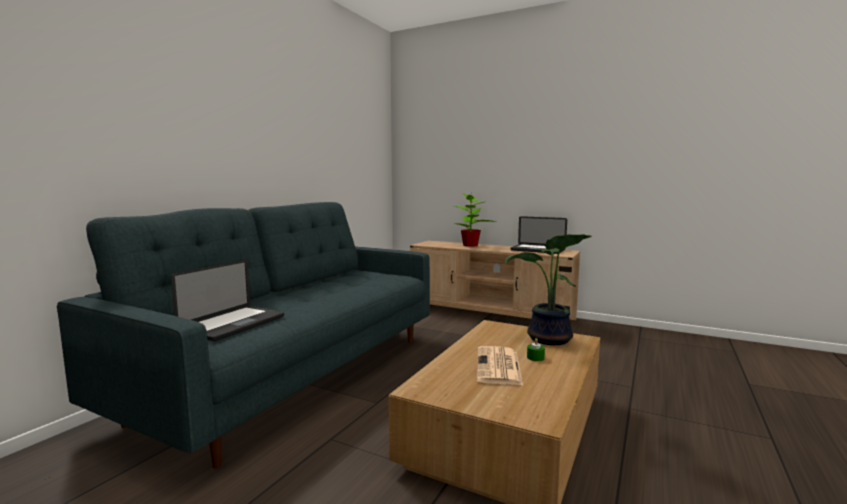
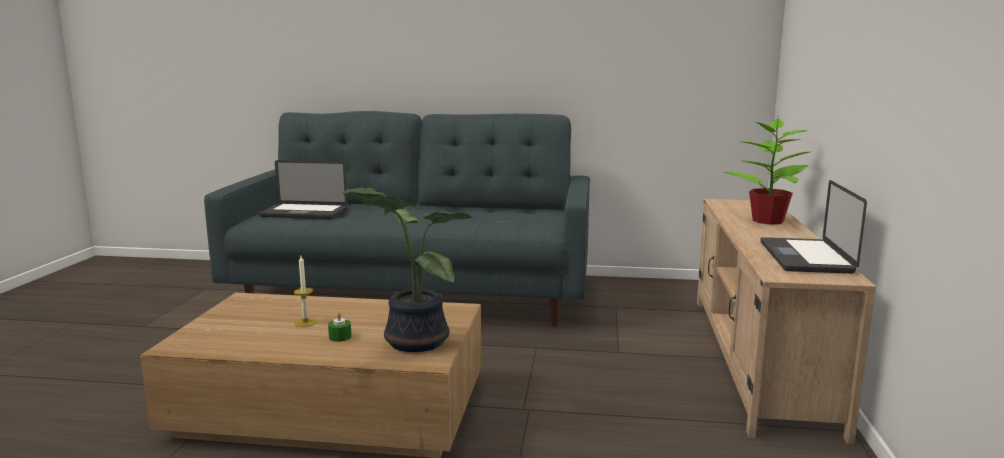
camera: 70 degrees right, 5 degrees up
newspaper [477,346,523,385] -> candle [294,256,317,327]

